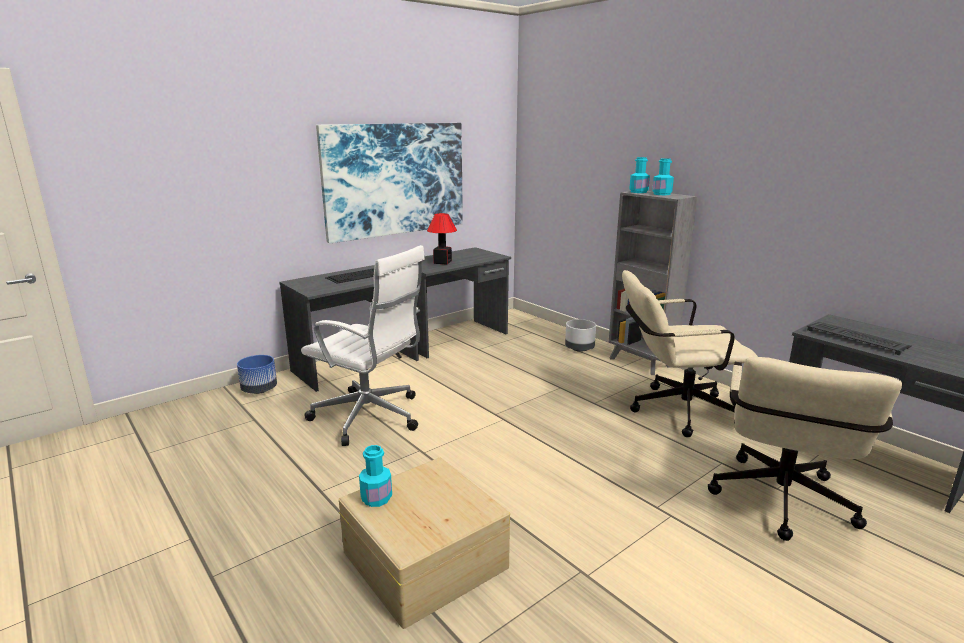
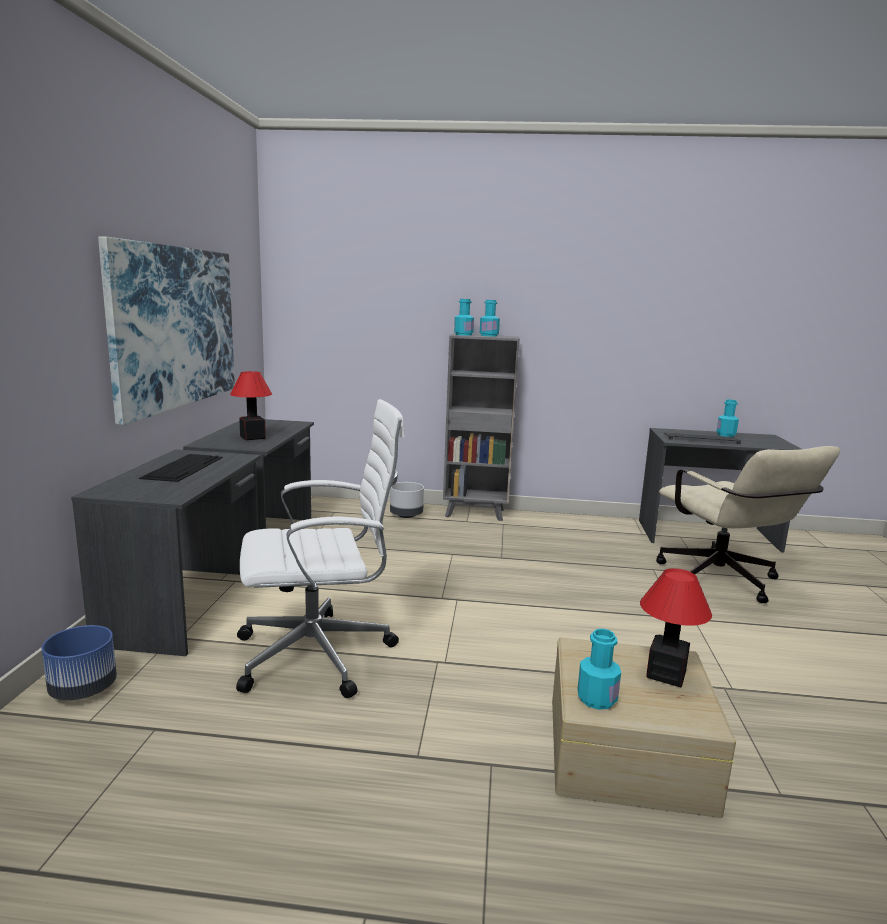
camera: 45 degrees left, 5 degrees down
beige office chair [622,270,758,437] -> none
none -> table lamp [640,568,712,688]
none -> turquoise bottle [716,399,739,437]

